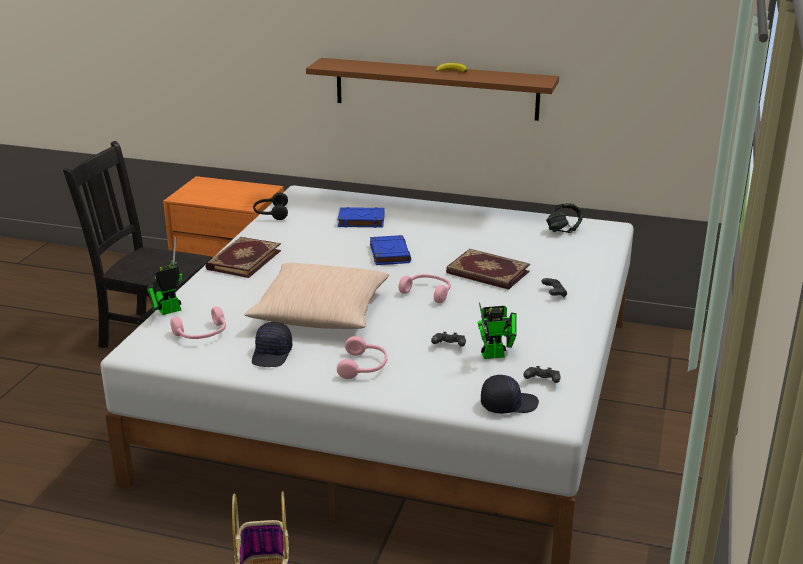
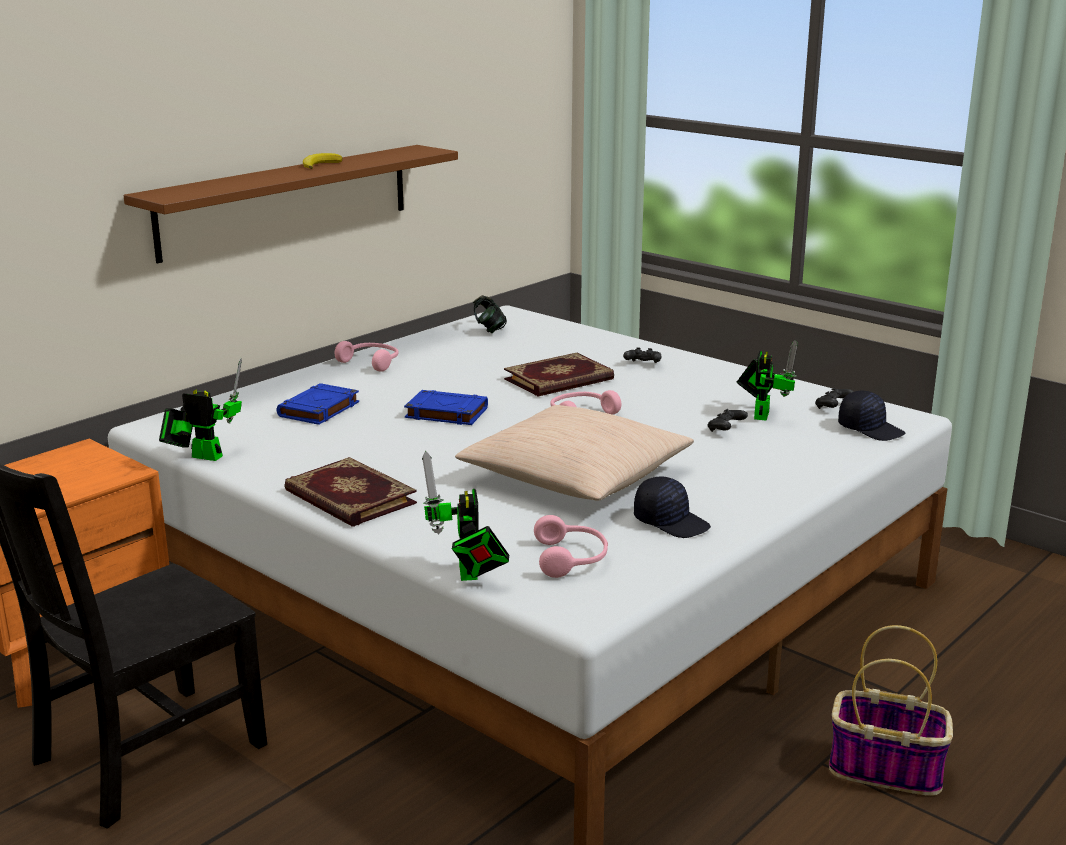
camera: 65 degrees left, 5 degrees down
black headphones [253,193,288,220] -> toy robot [159,358,242,461]
pink headphones [337,336,387,379] -> pink headphones moved to [335,341,399,372]
black cap [481,375,539,414] -> black cap turned 120 degrees clockwise [838,391,905,441]

